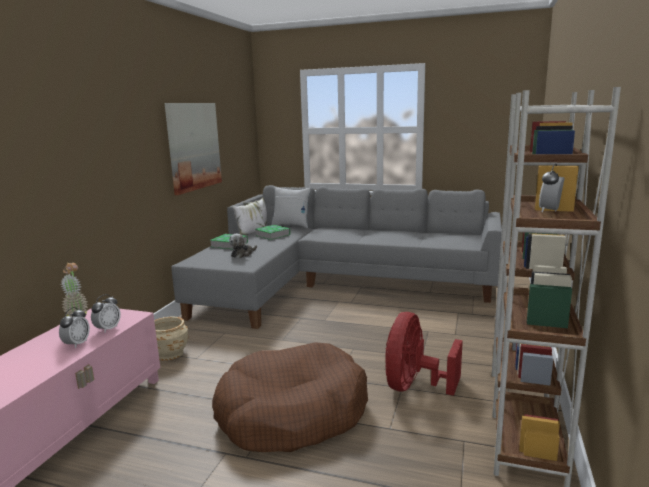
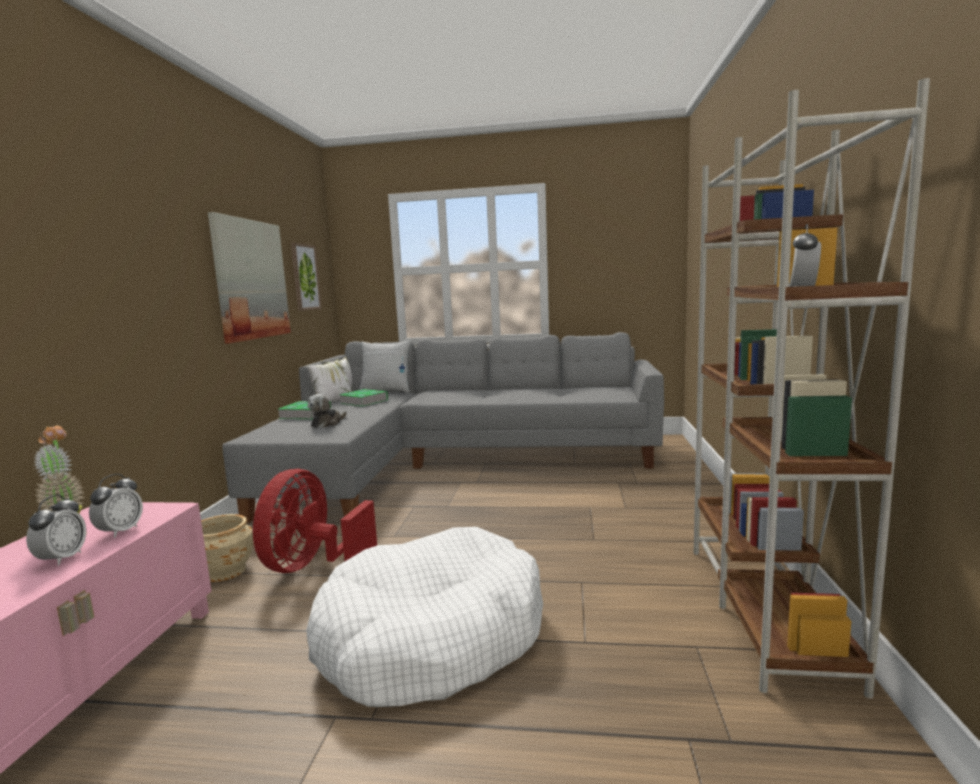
camera: 10 degrees left, 5 degrees down
brown dog bed [212,342,368,452] -> white dog bed [306,527,543,707]
red fan [385,312,463,396] -> red fan moved to [253,469,377,573]
none -> picture [291,243,322,311]

